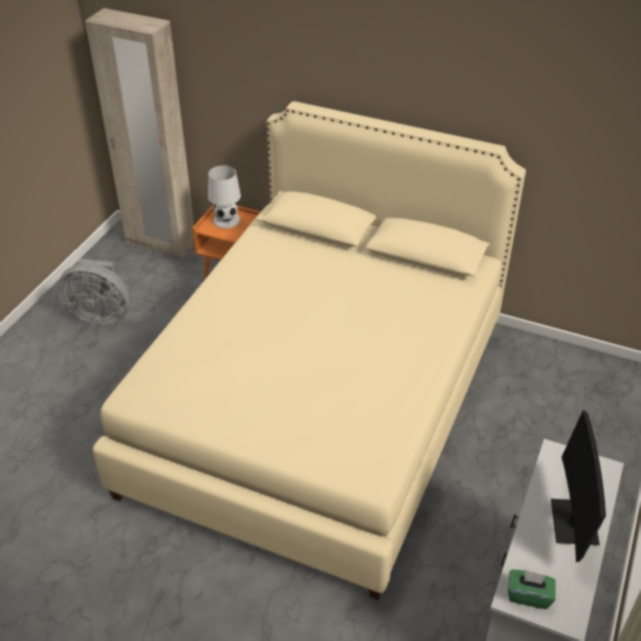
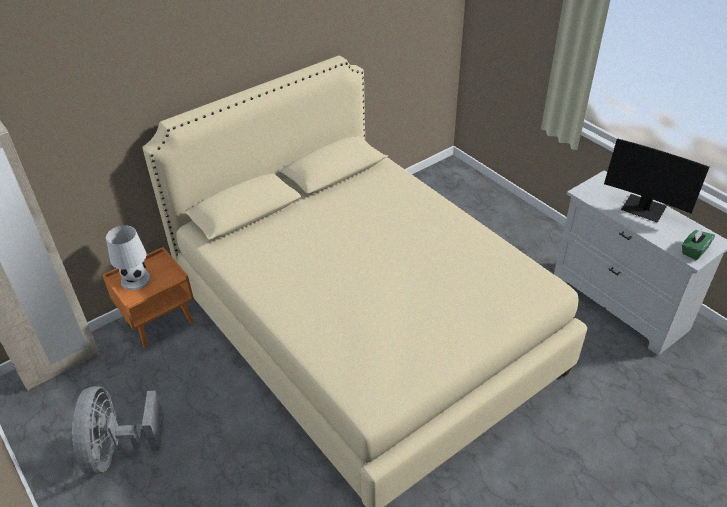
camera: 60 degrees left, 0 degrees up
grey fan [58,259,131,325] -> grey fan turned 135 degrees clockwise [72,386,164,475]

